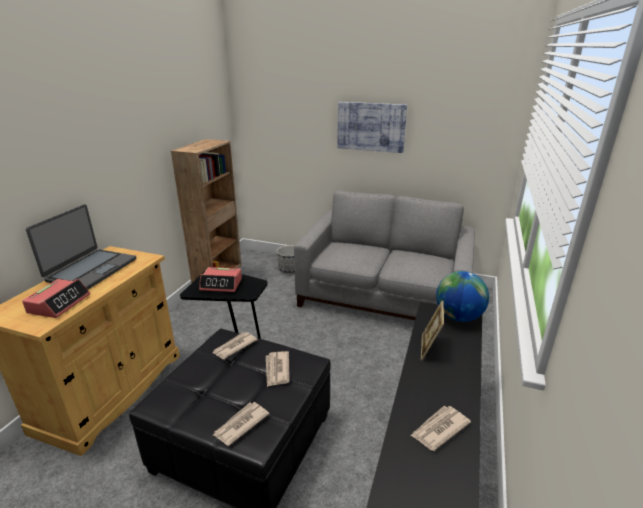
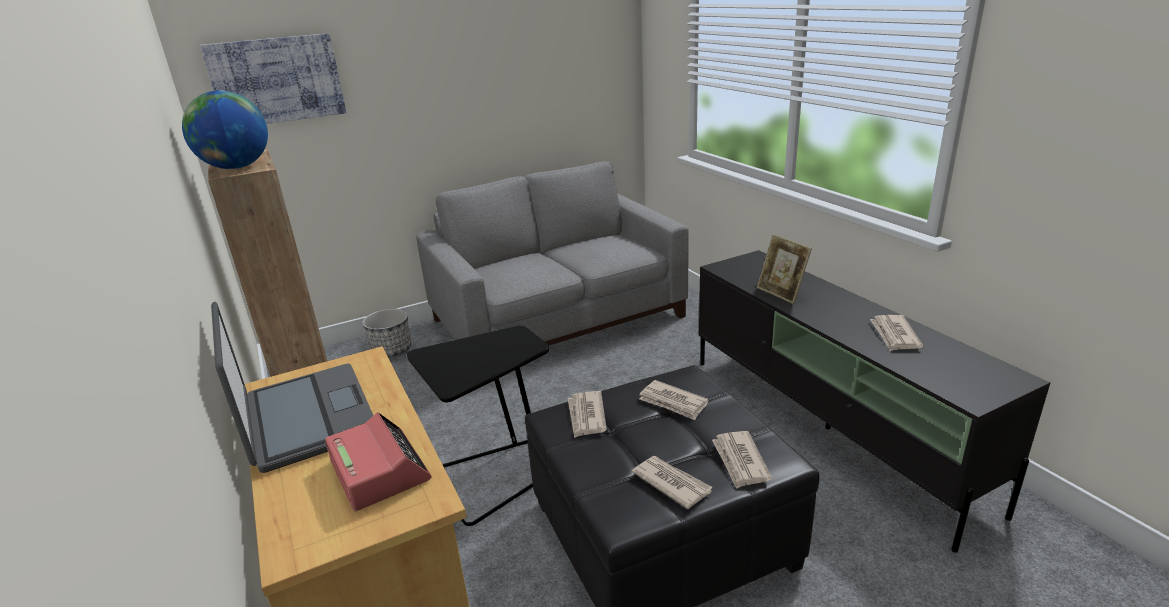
camera: 45 degrees left, 0 degrees up
alarm clock [199,267,242,292] -> none
picture [337,102,407,153] -> picture moved to [200,33,346,124]
globe [436,271,489,322] -> globe moved to [182,90,268,169]
none -> newspaper [632,456,713,509]

